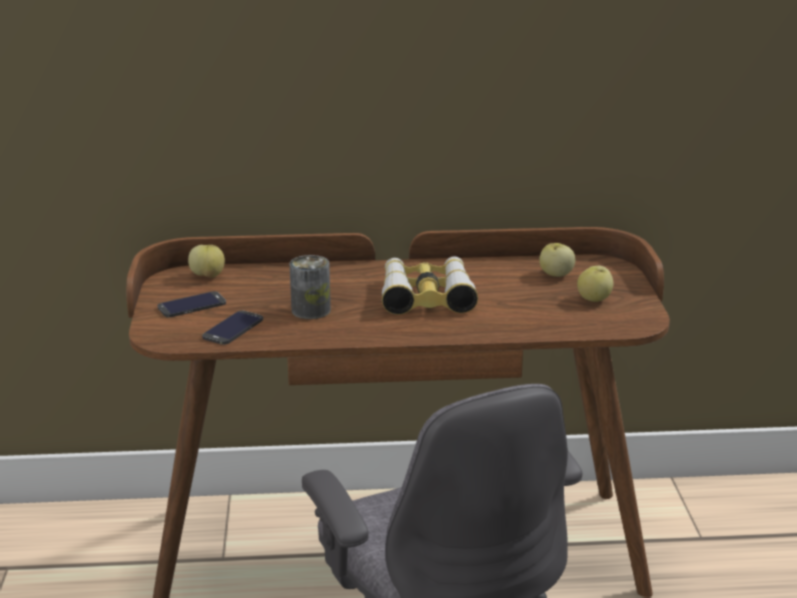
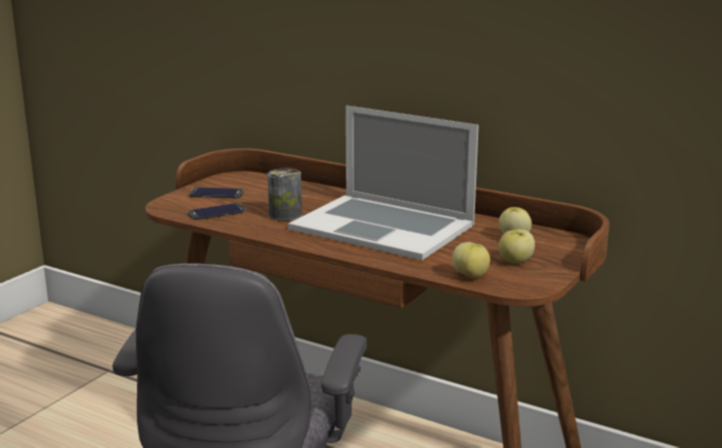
camera: 35 degrees right, 5 degrees down
apple [188,245,225,278] -> apple moved to [452,242,490,279]
binoculars [382,256,478,315] -> laptop [288,105,479,260]

